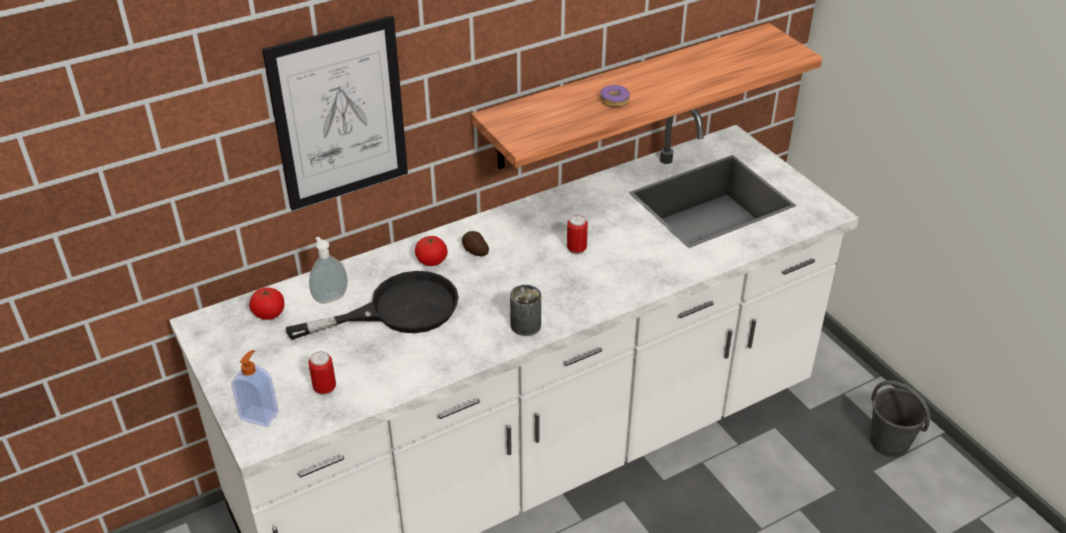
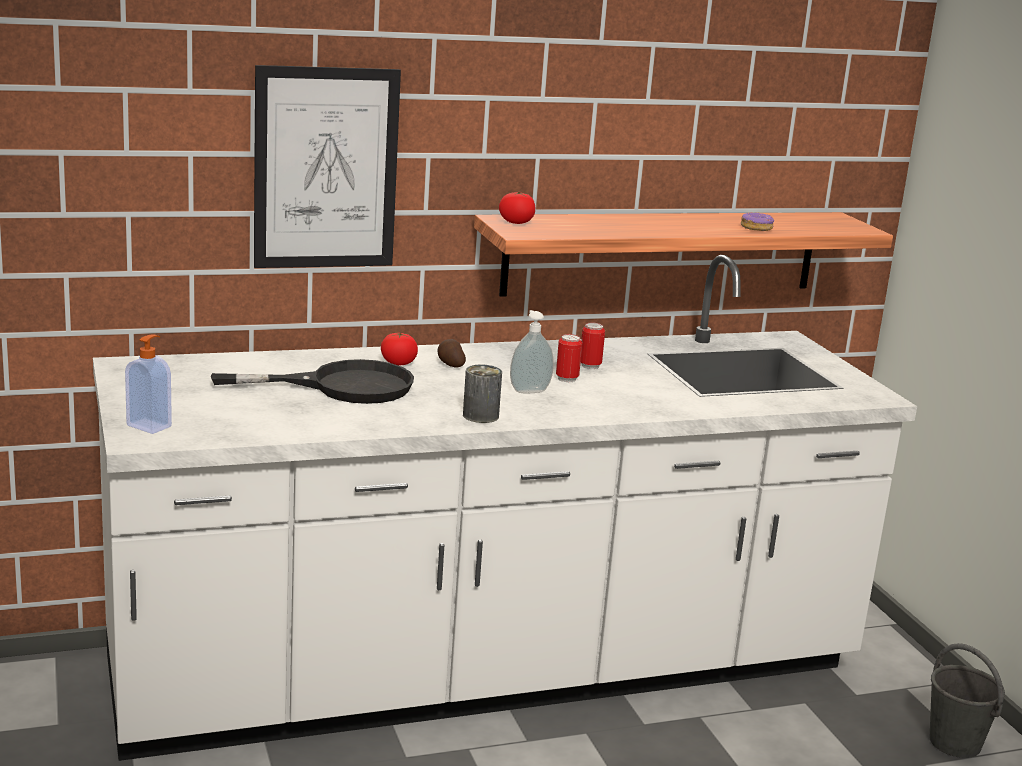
camera: 10 degrees right, 20 degrees down
tomato [249,288,284,320] -> tomato moved to [499,192,535,224]
soap dispenser [309,237,348,304] -> soap dispenser moved to [510,310,554,393]
can [309,351,336,395] -> can moved to [581,322,605,369]
donut [600,85,630,107] -> donut moved to [741,212,774,231]

